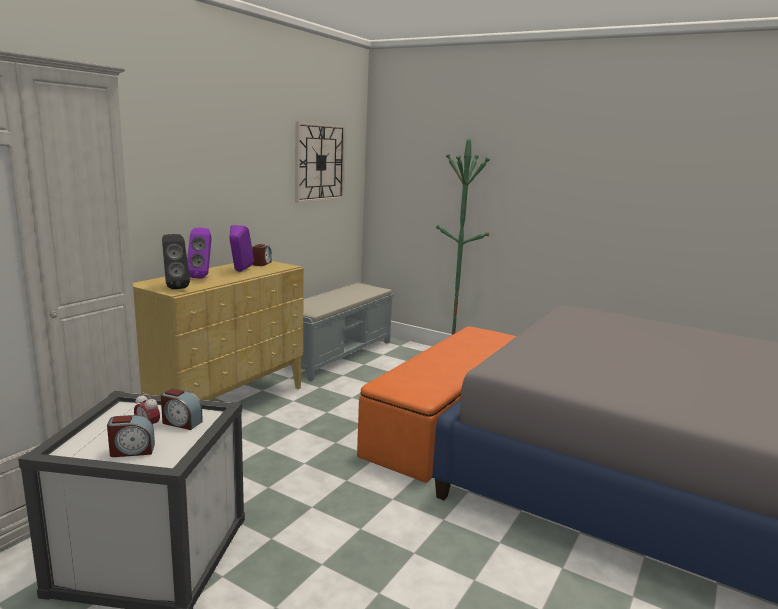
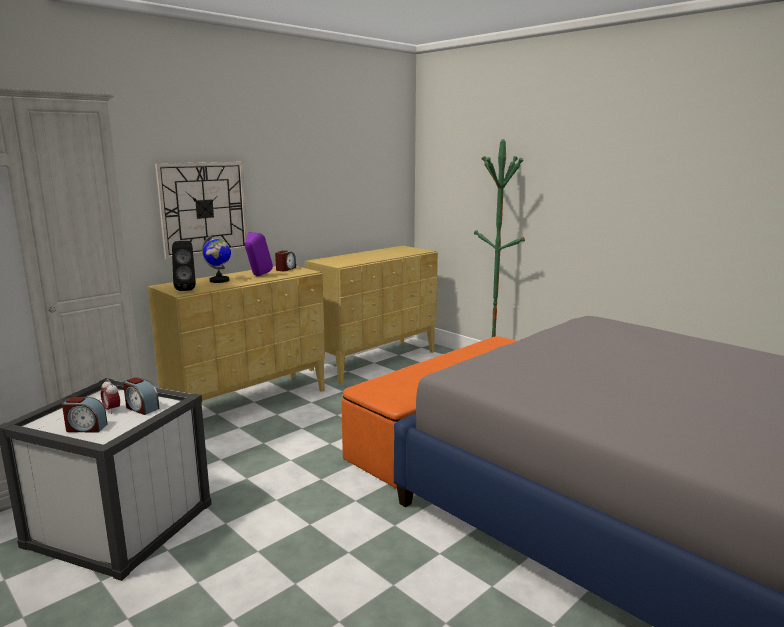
camera: 15 degrees right, 0 degrees up
purple speaker [187,228,212,278] -> globe [202,235,231,283]
grey bench [291,282,394,381] -> beige dresser [305,246,438,384]
wall clock [295,121,346,203] -> wall clock moved to [155,162,248,260]

